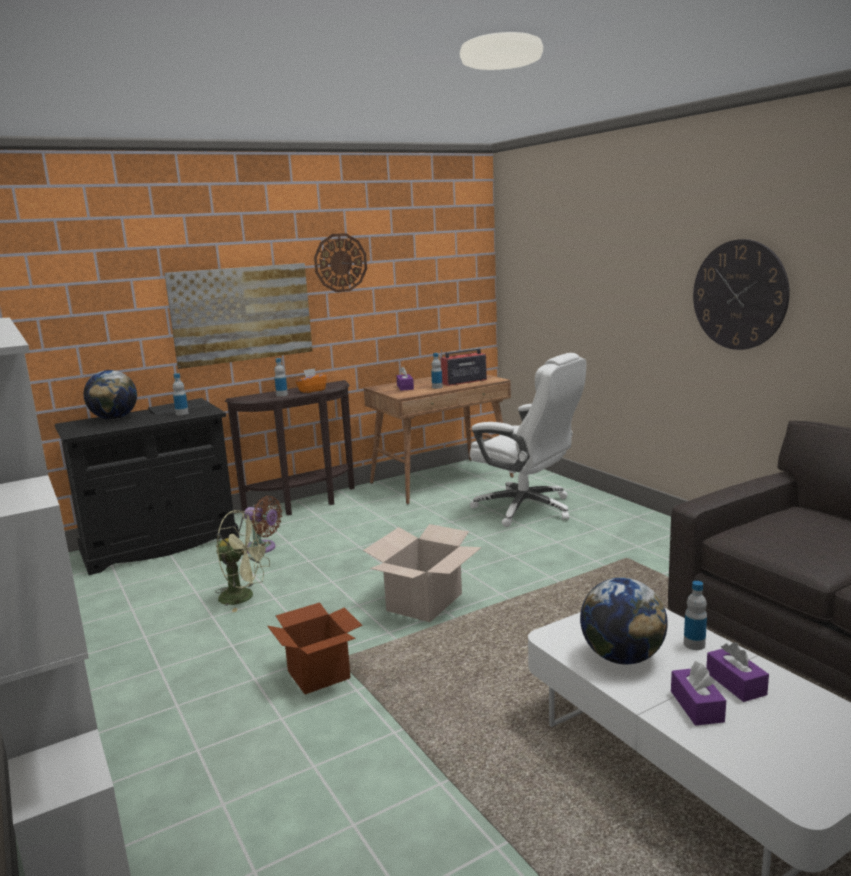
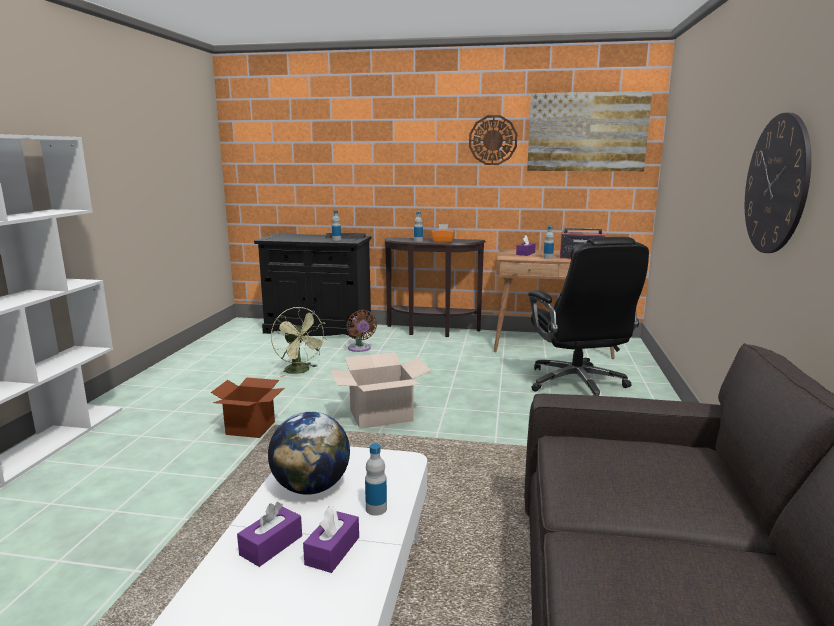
camera: 40 degrees right, 0 degrees up
globe [84,370,137,420] -> none
picture [164,263,313,369] -> picture moved to [527,91,652,171]
white office chair [470,353,586,527] -> black office chair [528,237,649,396]

